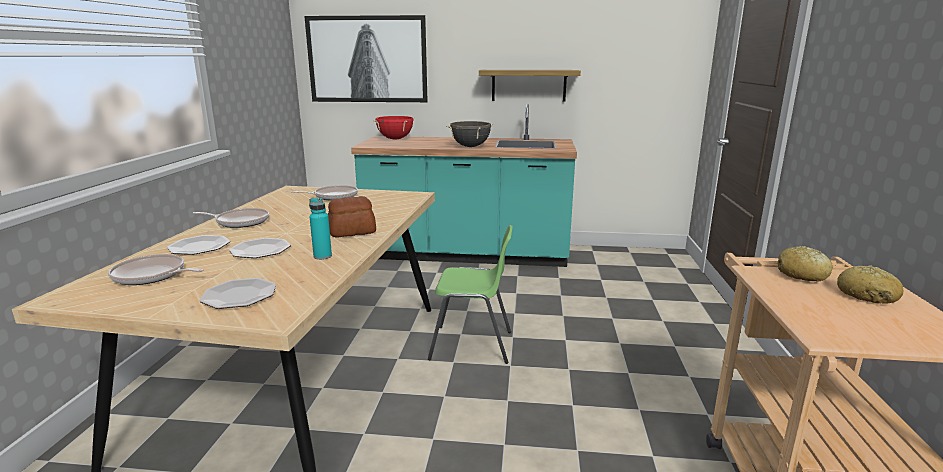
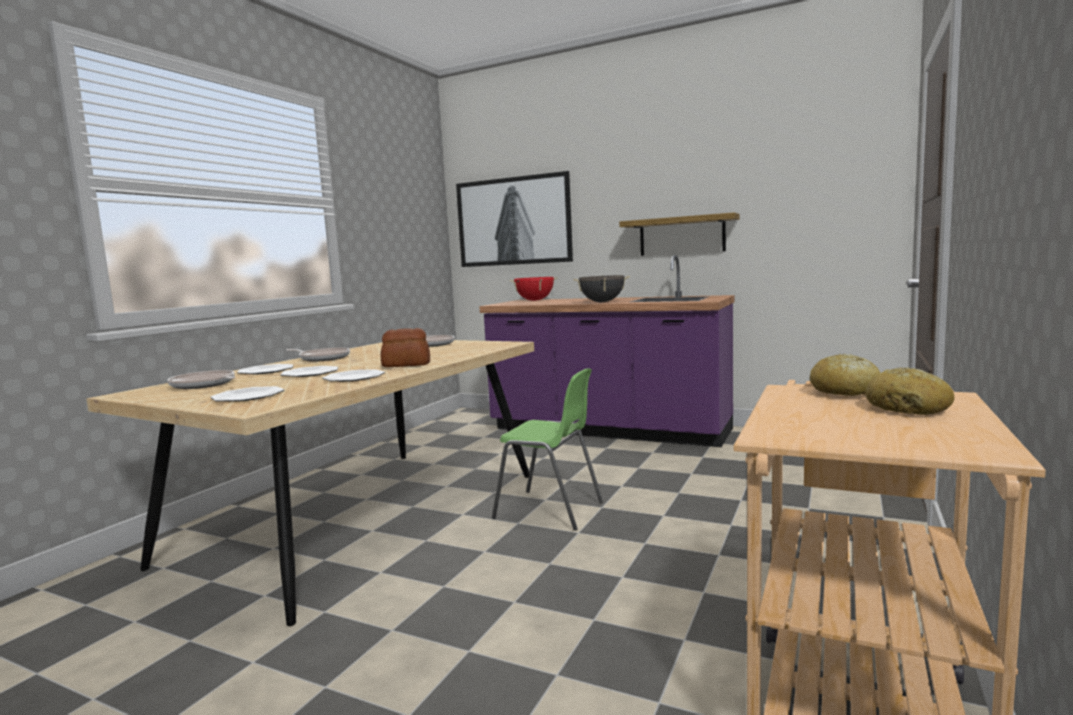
camera: 20 degrees right, 10 degrees down
turquoise bottle [309,198,332,260] -> plate [322,369,385,382]
turquoise counter [351,104,577,267] -> purple counter [479,255,734,447]

